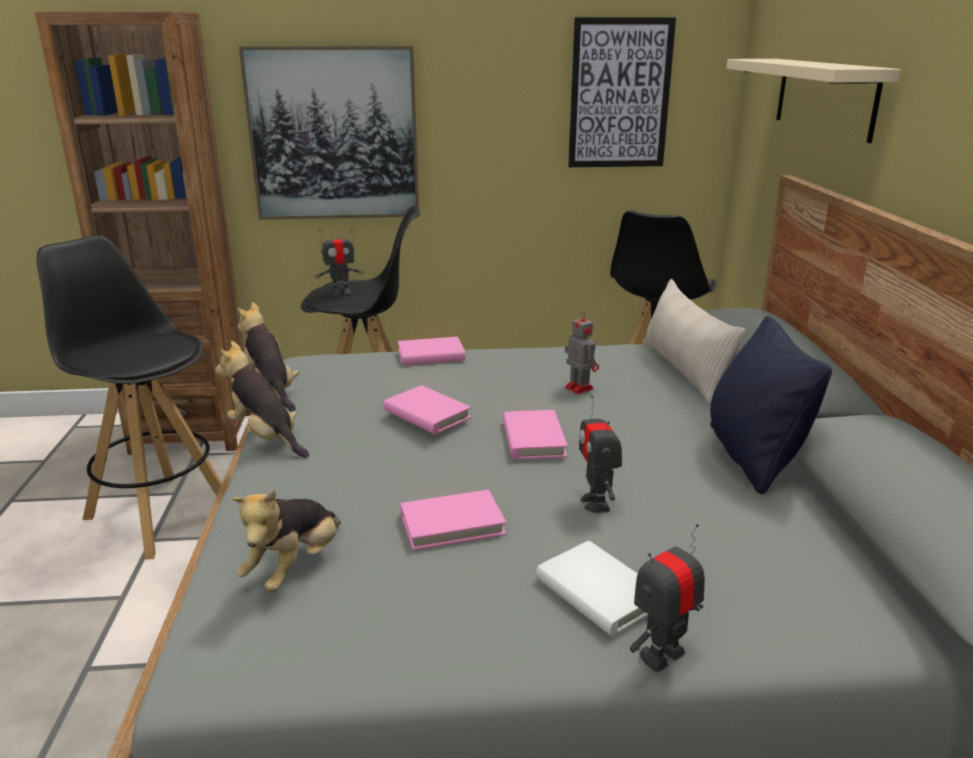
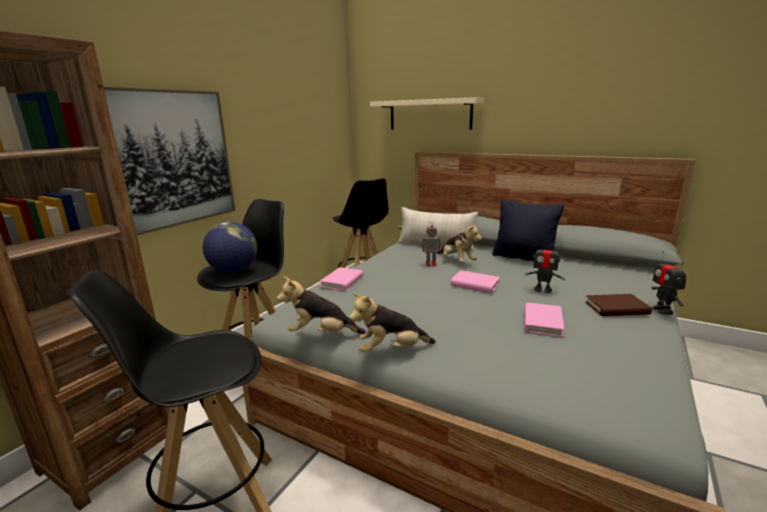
camera: 55 degrees left, 5 degrees down
plush toy [232,489,341,592] -> plush toy moved to [436,223,482,262]
toy robot [315,228,364,296] -> globe [203,222,257,273]
pink book [383,385,472,434] -> none
white book [536,541,649,636] -> brown book [585,294,652,316]
picture [568,17,676,167] -> none

